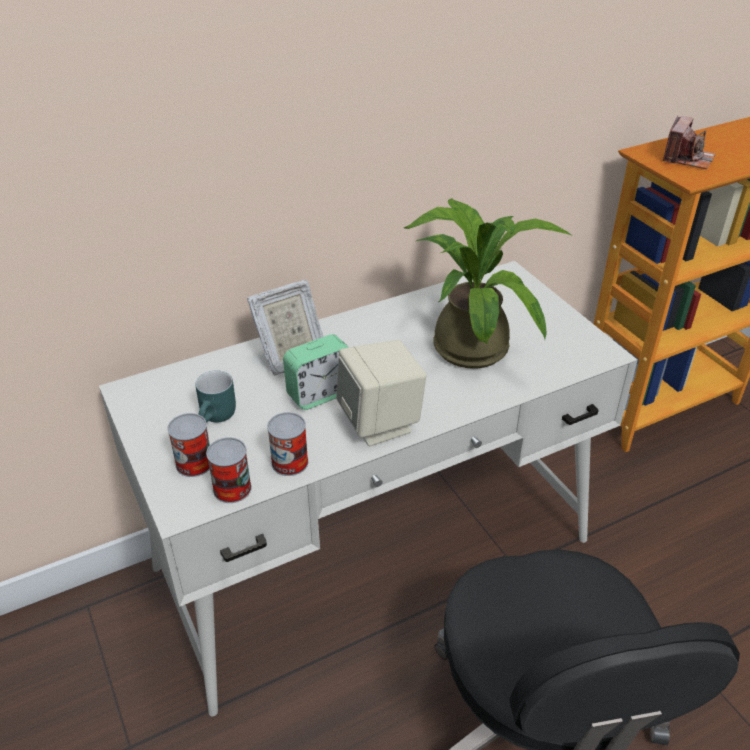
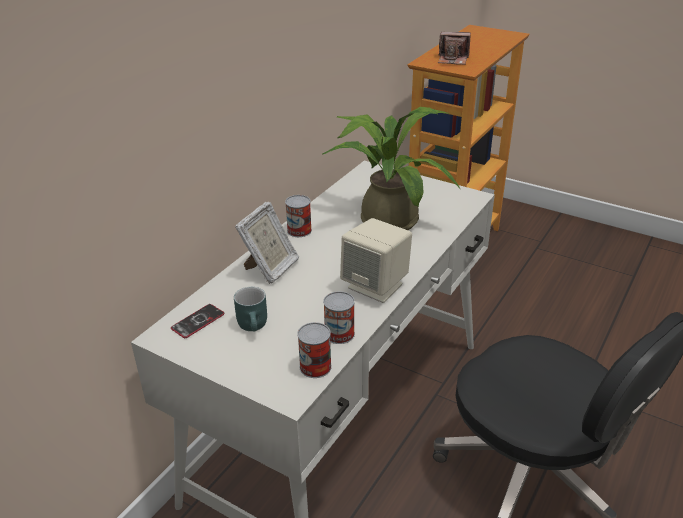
camera: 30 degrees left, 5 degrees down
can [168,413,210,477] -> can moved to [285,195,312,237]
alarm clock [283,334,349,410] -> none
camera [663,116,715,169] -> camera turned 105 degrees clockwise [438,32,471,65]
none -> phone [171,304,225,338]

